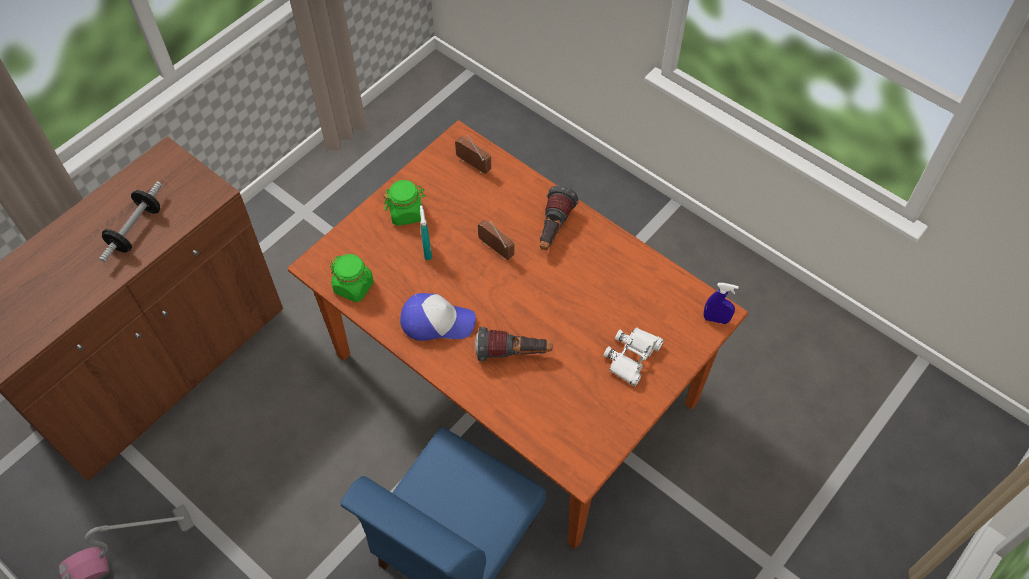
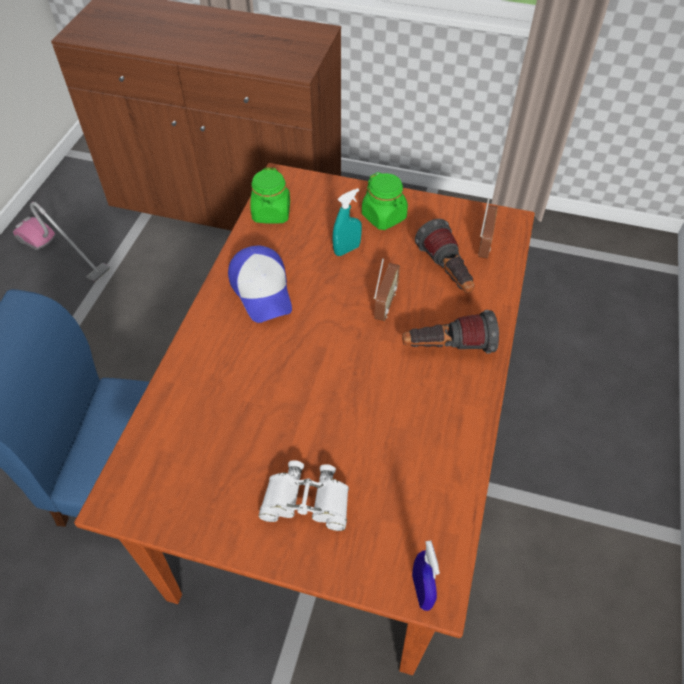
camera: 65 degrees right, 5 degrees down
dumbbell [99,181,163,263] -> none
flashlight [475,327,553,361] -> flashlight moved to [415,219,474,293]

